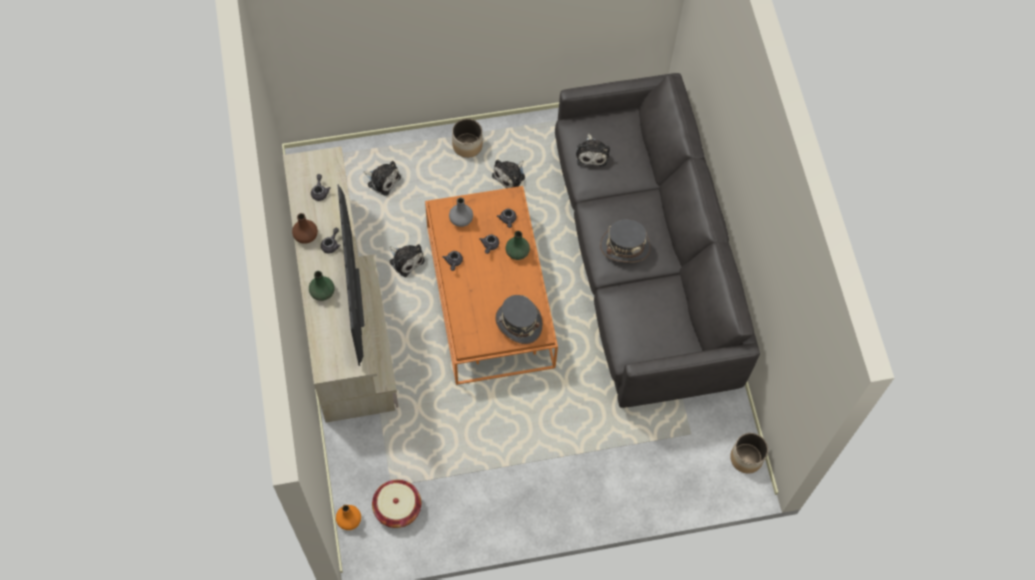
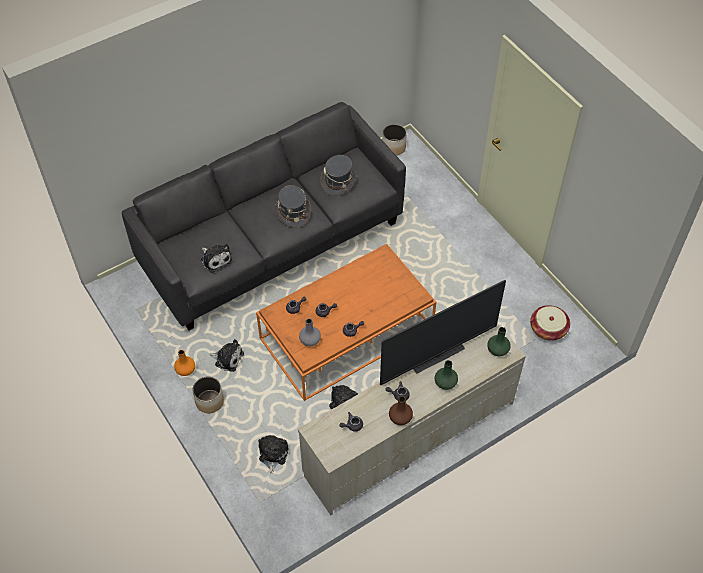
camera: 110 degrees left, 10 degrees down
orange vase [336,505,361,530] -> orange vase moved to [174,350,195,376]
grey hat [495,295,543,344] -> grey hat moved to [321,155,357,196]
green vase [506,231,530,260] -> green vase moved to [487,327,511,356]
plush toy [576,133,610,167] -> plush toy turned 75 degrees clockwise [201,244,232,273]

